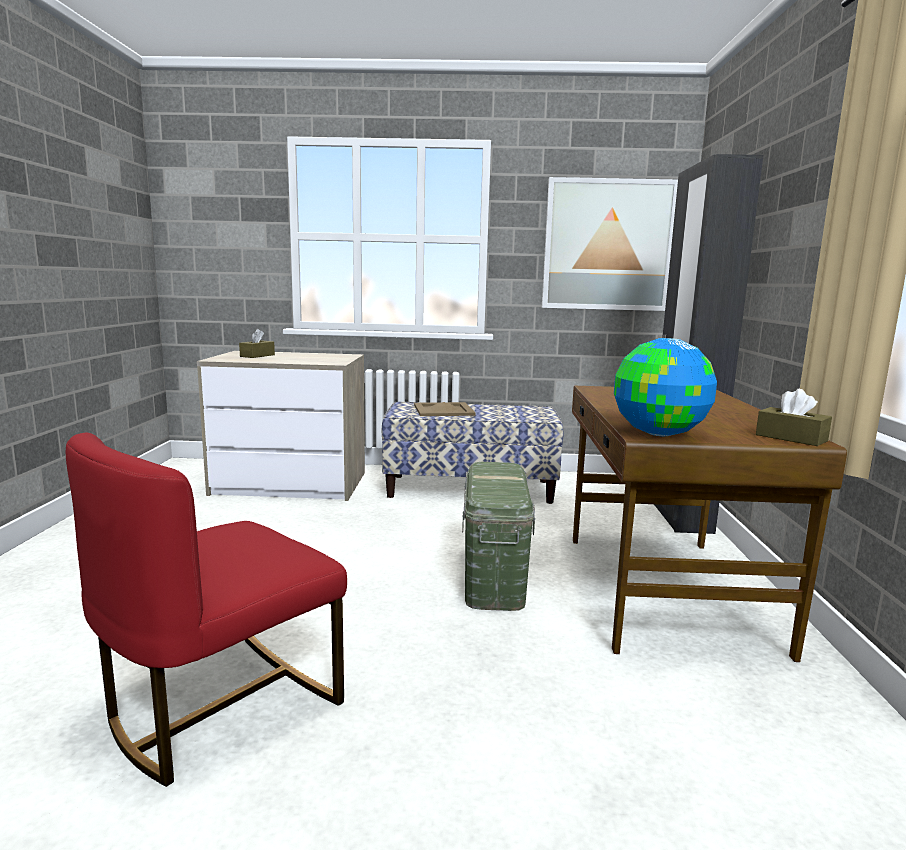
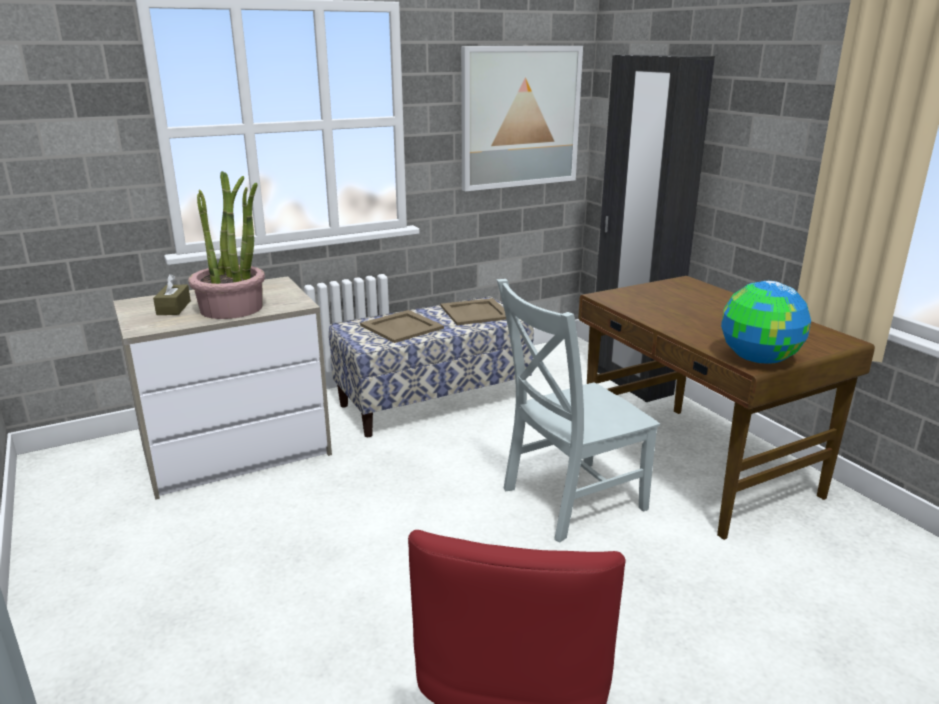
camera: 30 degrees left, 10 degrees up
green storage box [462,462,535,611] -> grey chair [497,279,660,543]
brown tissue box [756,389,832,446] -> none
none -> potted plant [188,171,265,319]
none -> beige tray [441,298,506,325]

